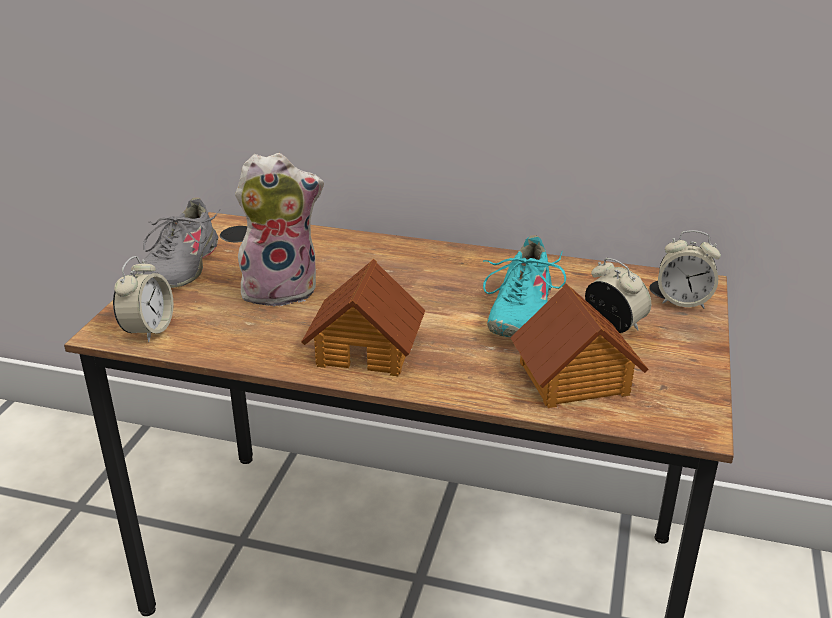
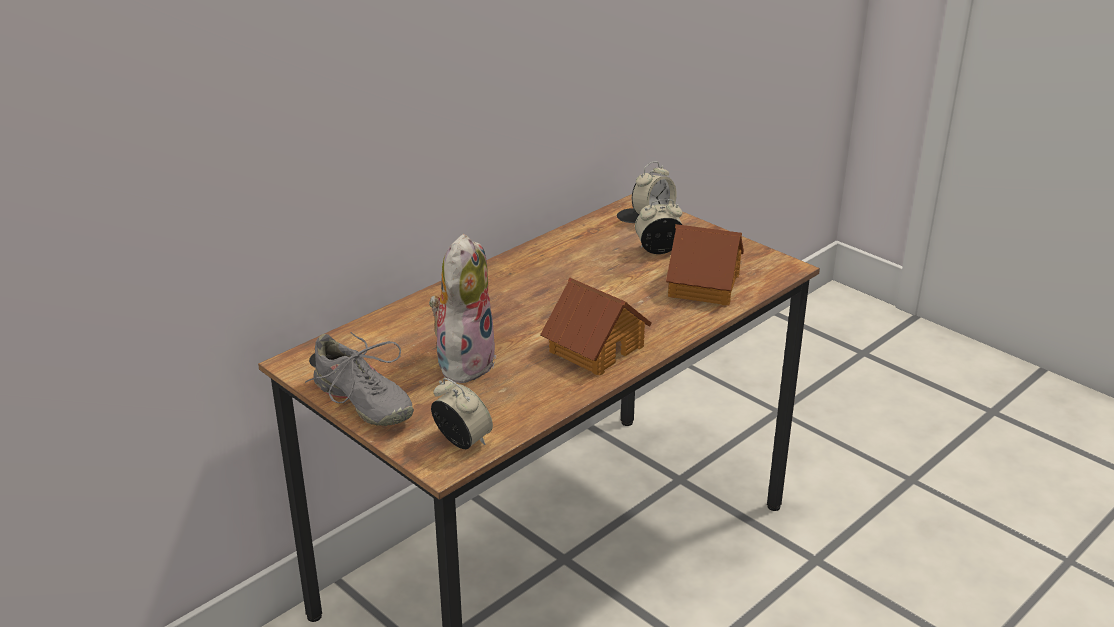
camera: 60 degrees left, 0 degrees up
turquoise shoe [483,235,566,337] -> none

